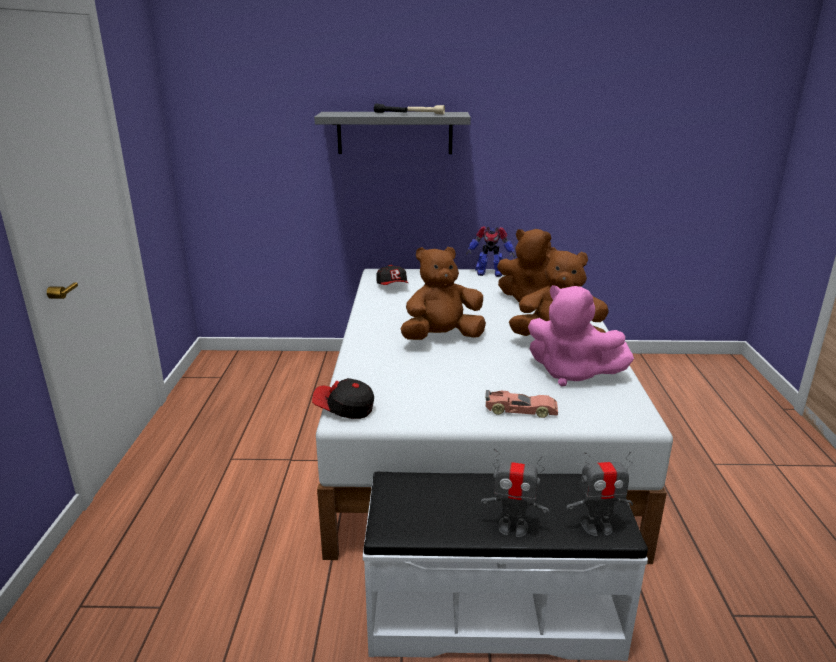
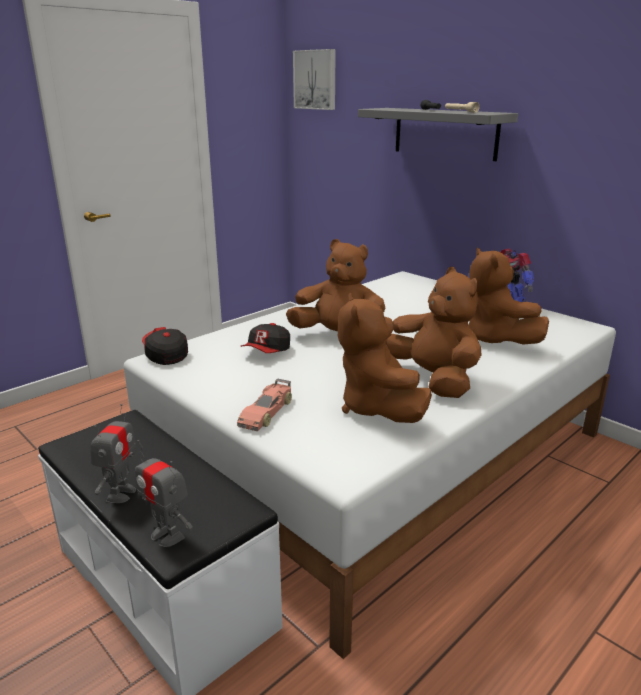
camera: 45 degrees right, 0 degrees up
cap [377,265,408,285] -> cap moved to [240,323,290,353]
toy robot [481,448,549,537] -> toy robot turned 135 degrees counterclockwise [90,404,136,503]
toy car [485,390,558,418] -> toy car turned 60 degrees clockwise [237,378,292,431]
pink plush toy [528,285,634,386] -> brown plush toy [338,293,432,423]
none -> picture [293,49,336,110]

